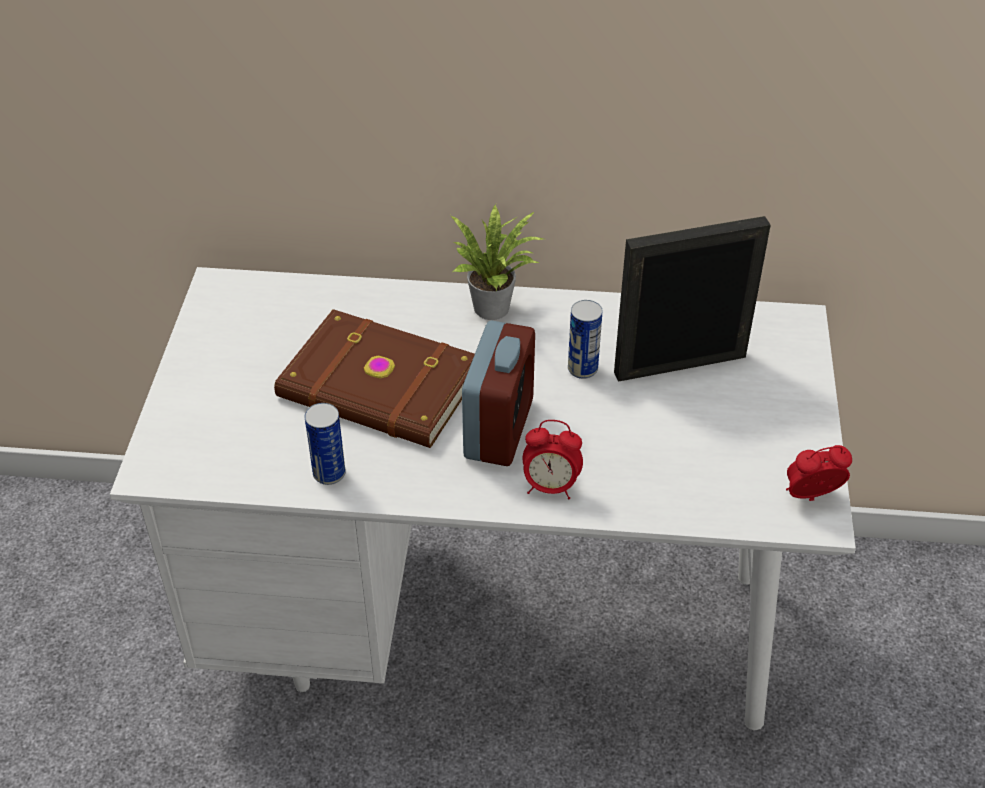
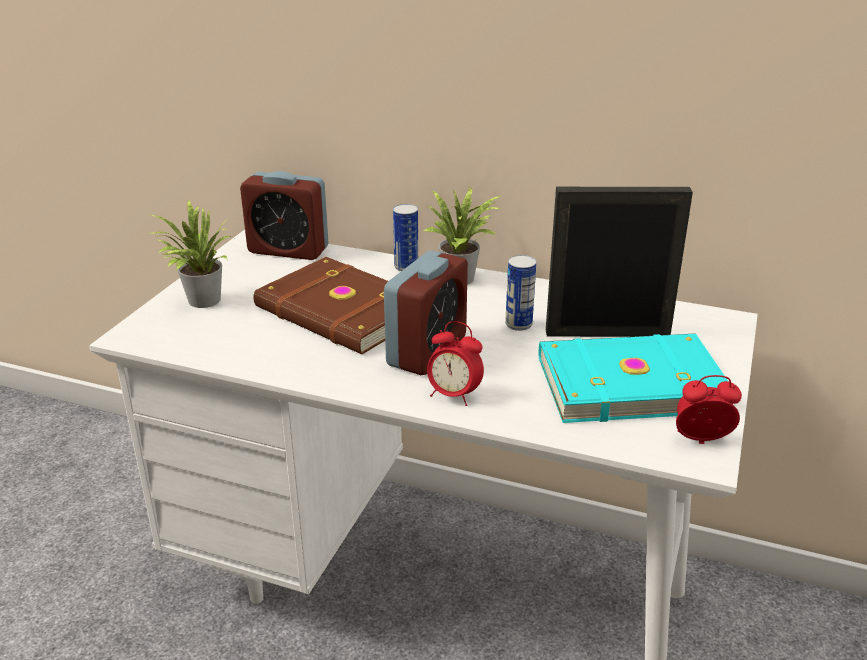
camera: 15 degrees right, 15 degrees down
can [304,403,346,485] -> can moved to [393,204,418,271]
none -> potted plant [149,199,231,308]
none -> alarm clock [240,171,328,260]
none -> turquoise book [539,333,729,423]

